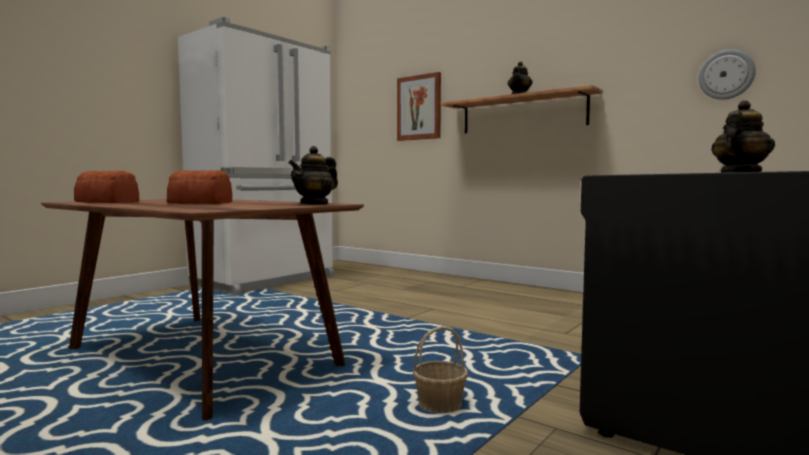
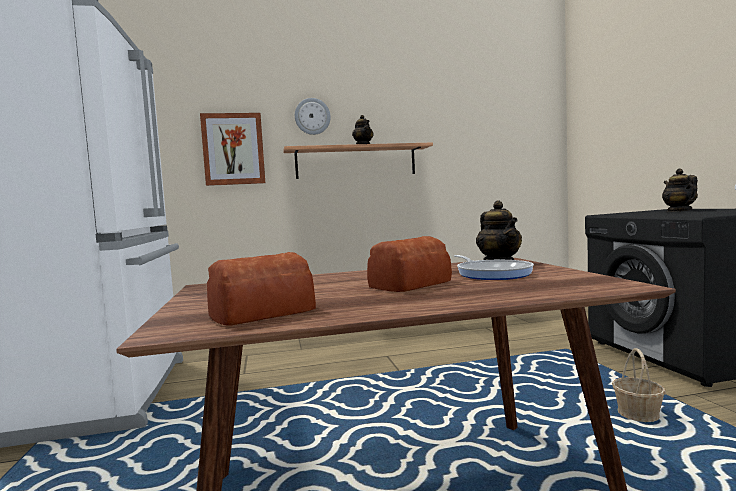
camera: 50 degrees left, 0 degrees up
wall clock [698,49,756,100] -> wall clock moved to [295,98,331,135]
none -> frying pan [454,255,534,280]

